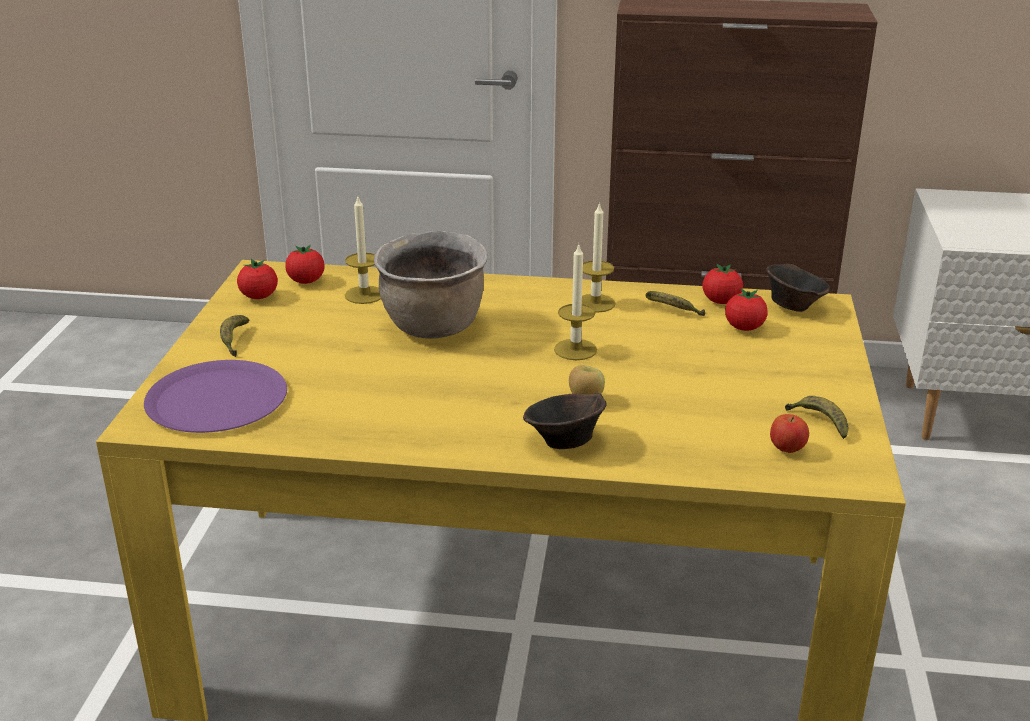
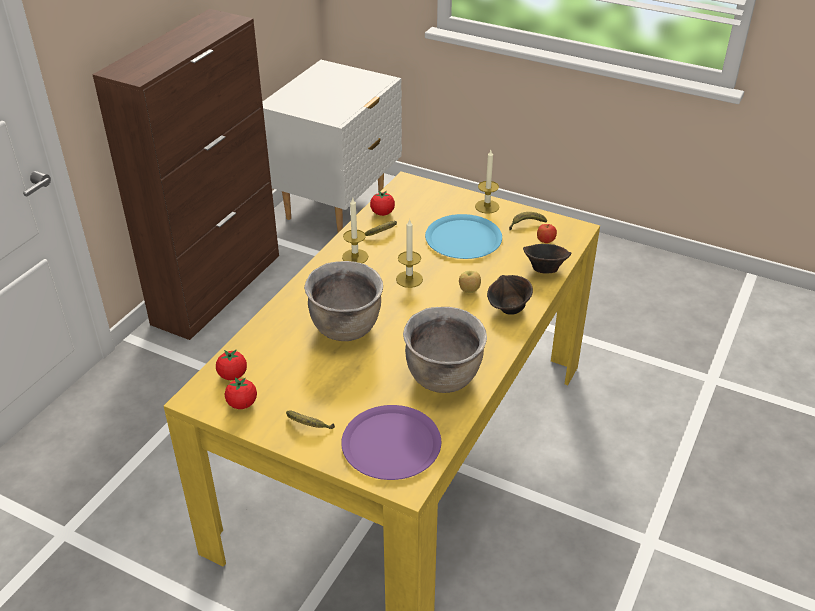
camera: 70 degrees left, 10 degrees up
candle [345,197,381,304] -> candle moved to [475,150,499,214]
tomato [725,289,768,331] -> none
brown bowl [766,264,830,312] -> brown bowl moved to [523,244,571,274]
none -> brown cooking pot [403,307,487,393]
none -> blue plate [425,214,502,259]

